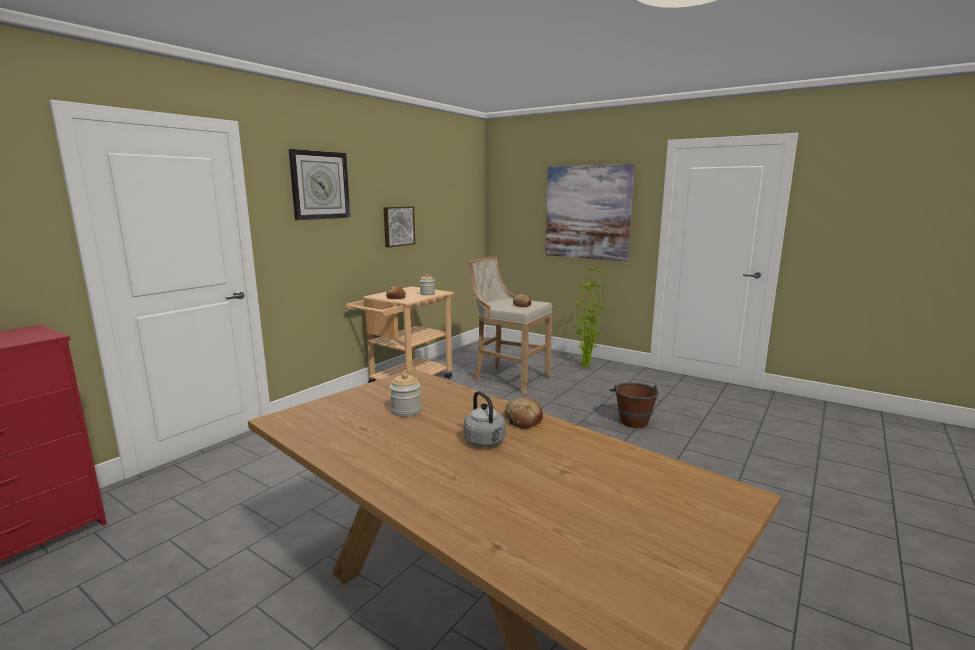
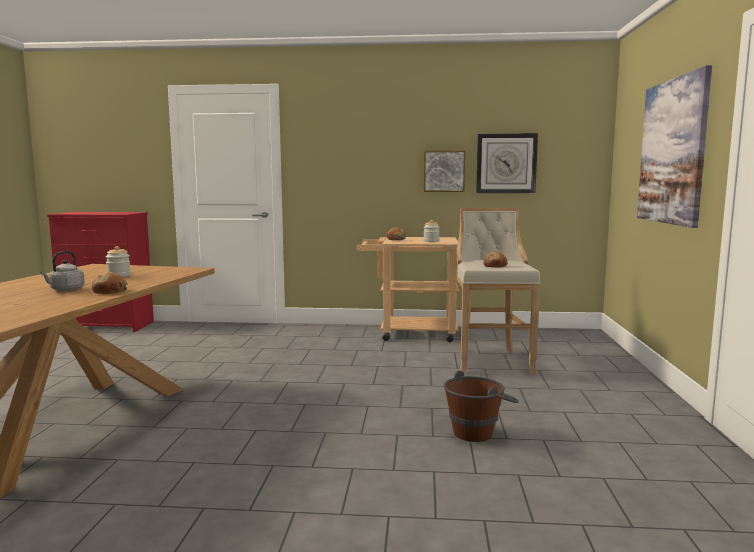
camera: 60 degrees right, 5 degrees down
wall clock [289,149,350,220] -> wall clock moved to [476,133,538,193]
potted plant [572,267,607,368] -> none

